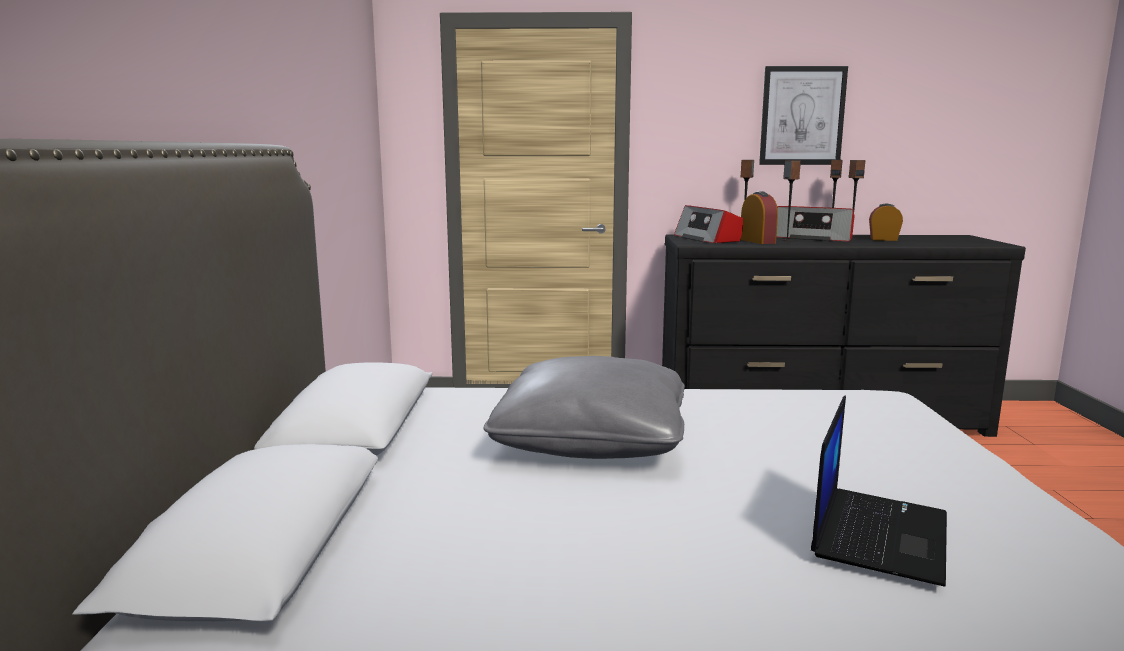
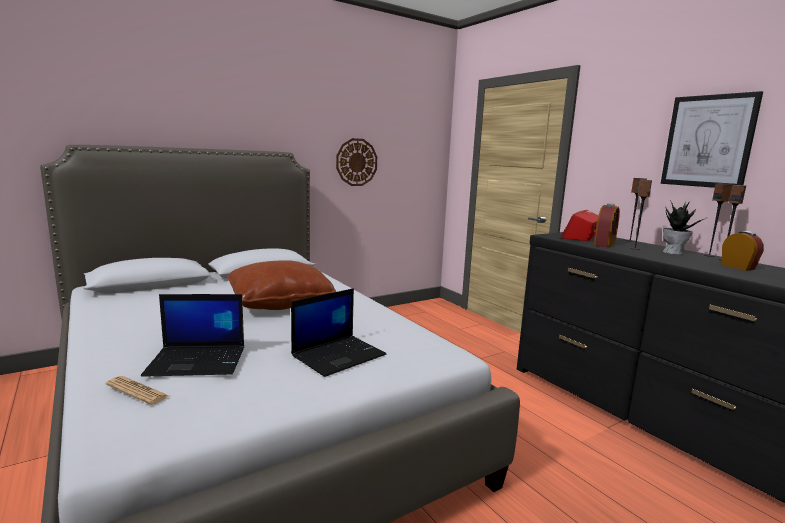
camera: 55 degrees right, 0 degrees up
grey pillow [484,356,685,459] -> brown pillow [227,260,336,310]
radio [776,206,854,242] -> potted plant [662,200,706,255]
none -> newspaper [106,376,169,405]
none -> laptop [291,288,386,377]
none -> wall clock [336,138,377,186]

